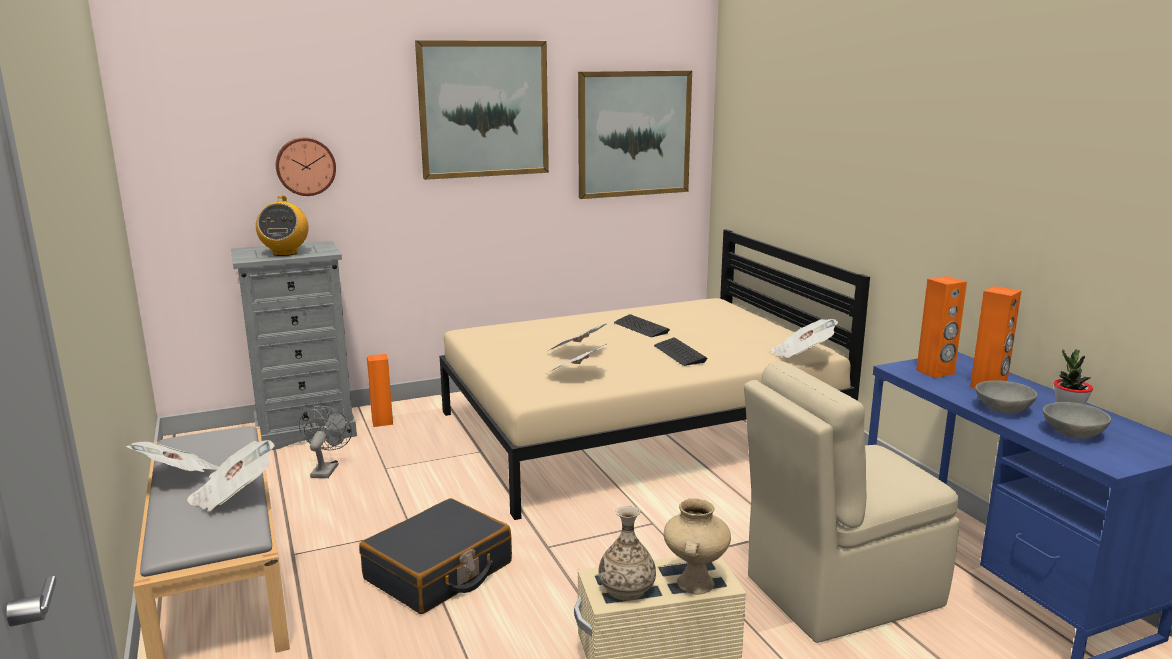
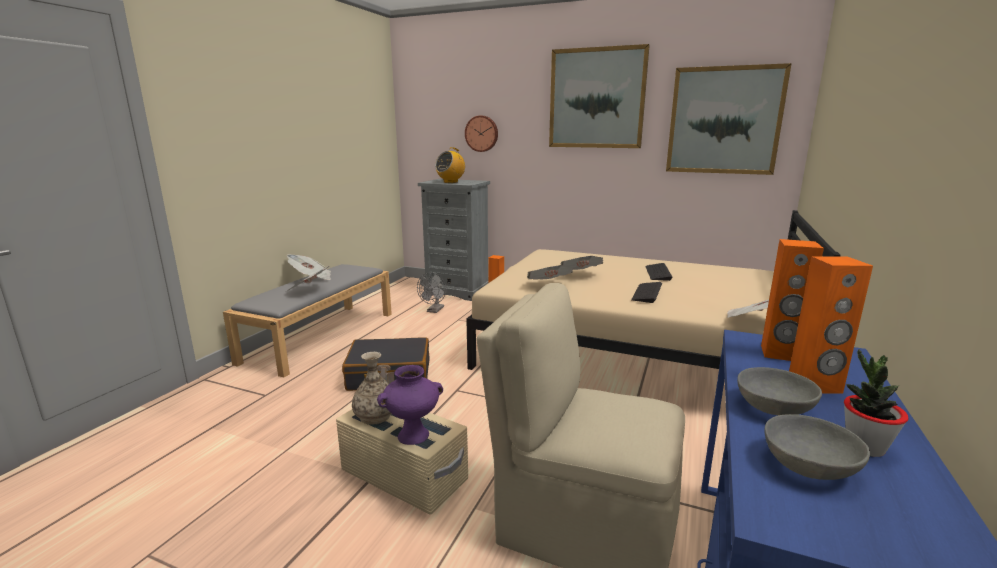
camera: 45 degrees right, 0 degrees up
grey fan [299,406,352,478] -> grey fan turned 150 degrees clockwise [417,272,446,313]
beige vase [664,499,731,594] -> purple vase [377,365,443,445]

